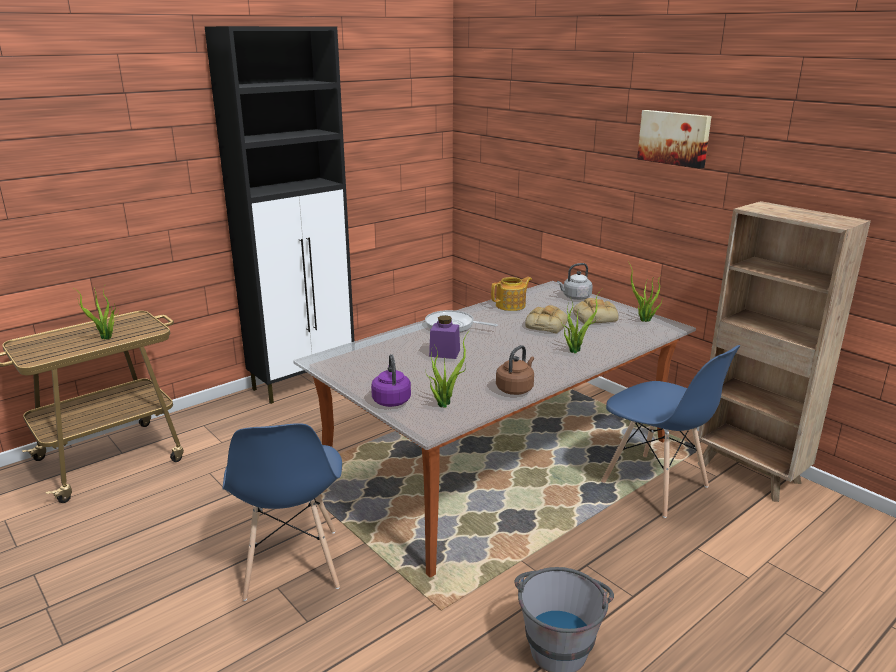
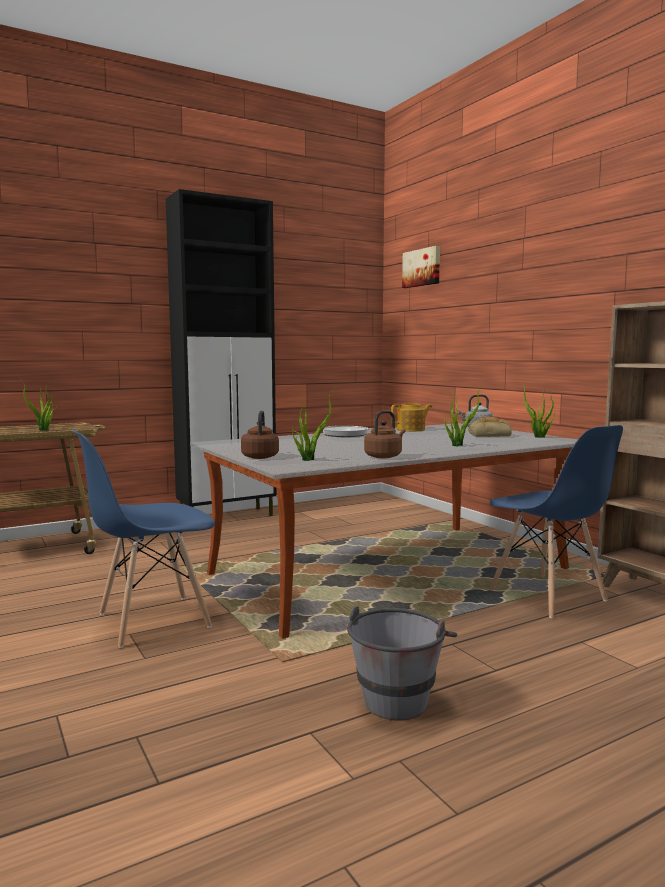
camera: 10 degrees right, 15 degrees down
blue chair [223,423,342,601] -> blue chair turned 60 degrees clockwise [72,430,215,648]
purple kettle [371,354,411,407] -> brown kettle [241,410,279,459]
purple jar [429,315,460,359] -> none
bread [525,305,568,333] -> none
picture [637,110,712,169] -> picture moved to [402,246,440,288]

